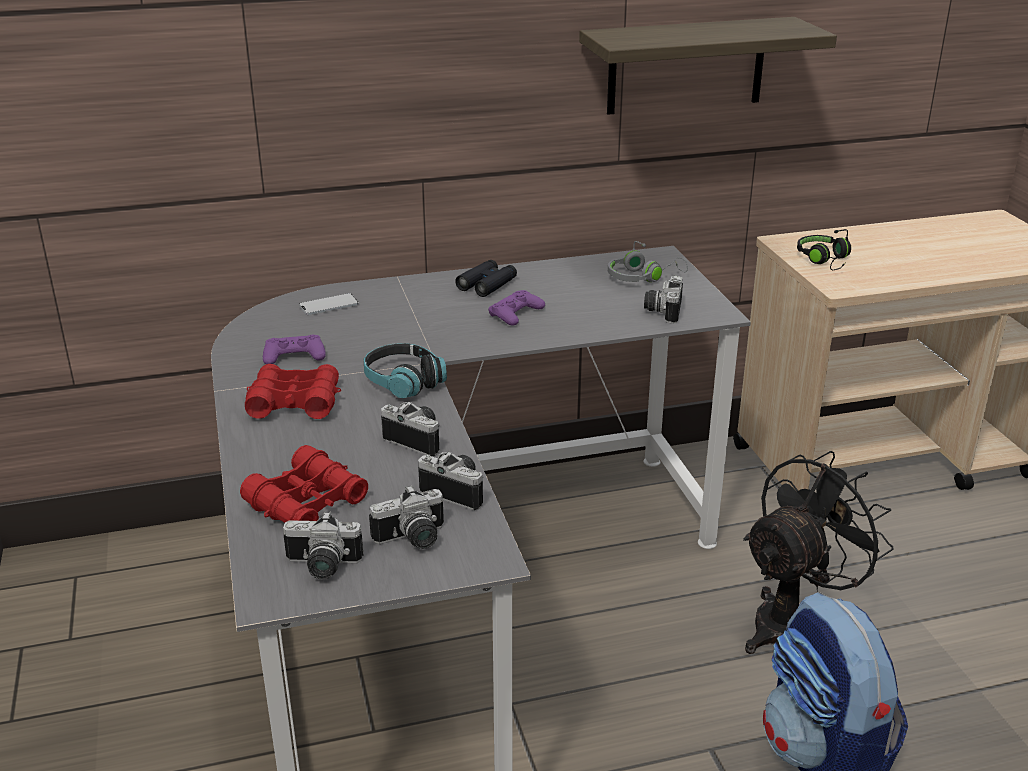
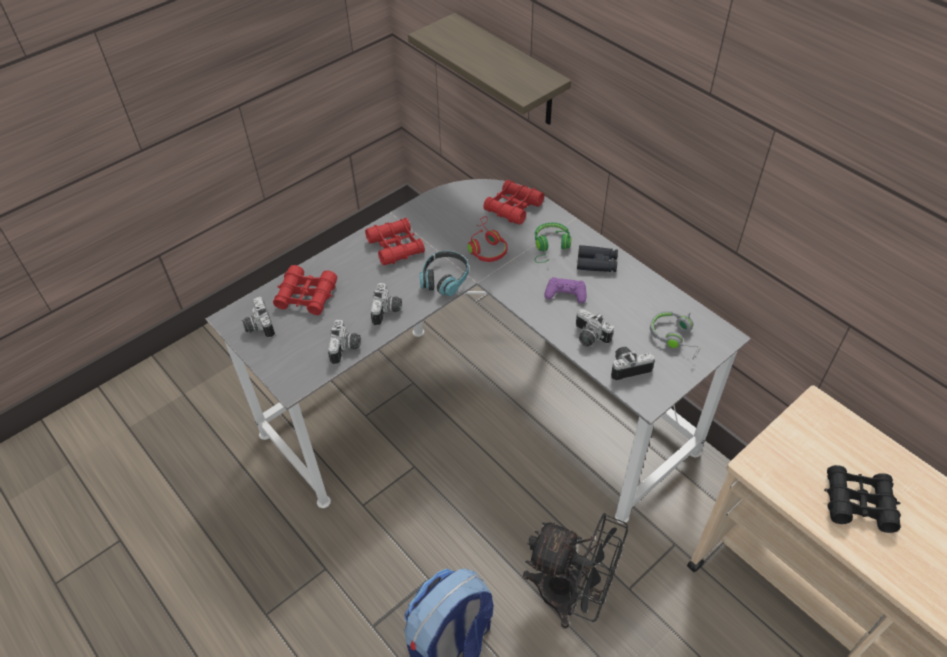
camera: 65 degrees right, 20 degrees up
purple game controller [263,334,326,364] -> none
phone [299,293,359,315] -> red binoculars [483,180,544,225]
camera [369,485,444,549] -> camera moved to [576,308,614,347]
shelf [579,17,837,115] -> shelf moved to [408,13,571,125]
black headphones [797,229,851,270] -> none
none -> red headphones [468,216,507,262]
none -> green headphones [535,223,571,263]
none -> black binoculars [824,465,901,533]

